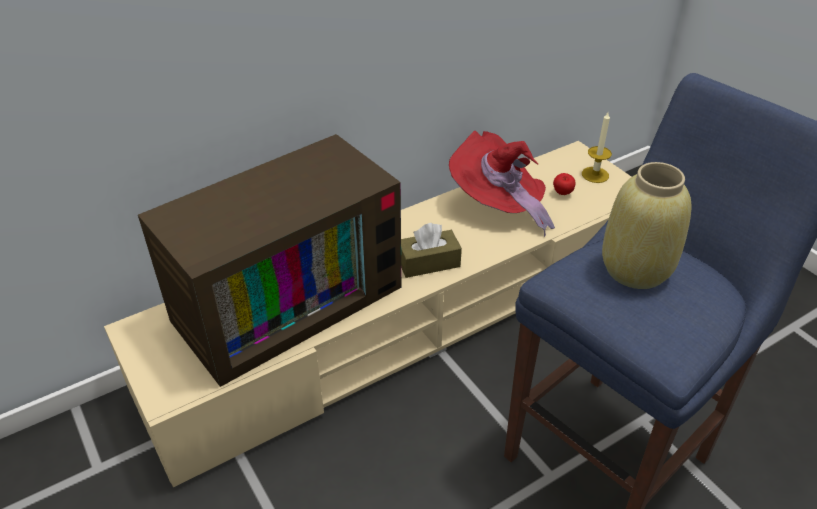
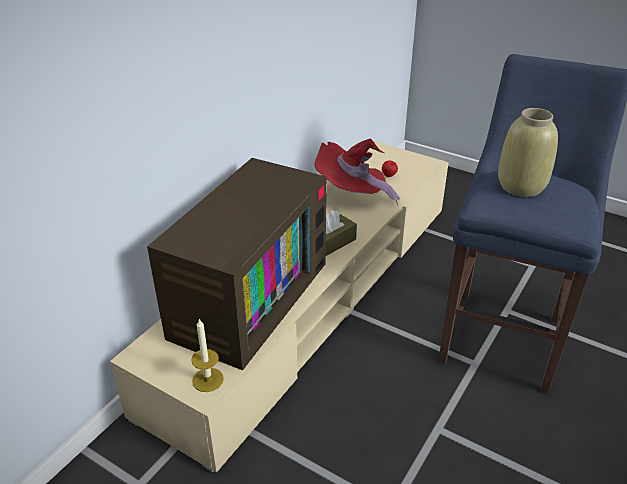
camera: 25 degrees left, 5 degrees down
candle [582,112,612,183] -> candle moved to [191,319,224,392]

